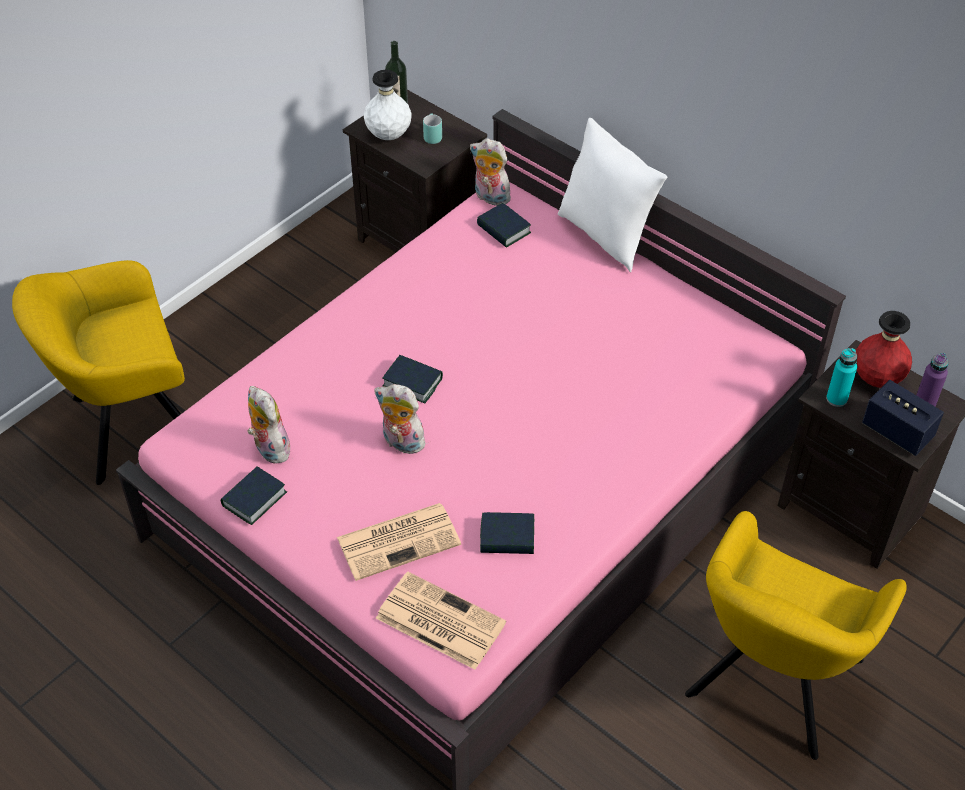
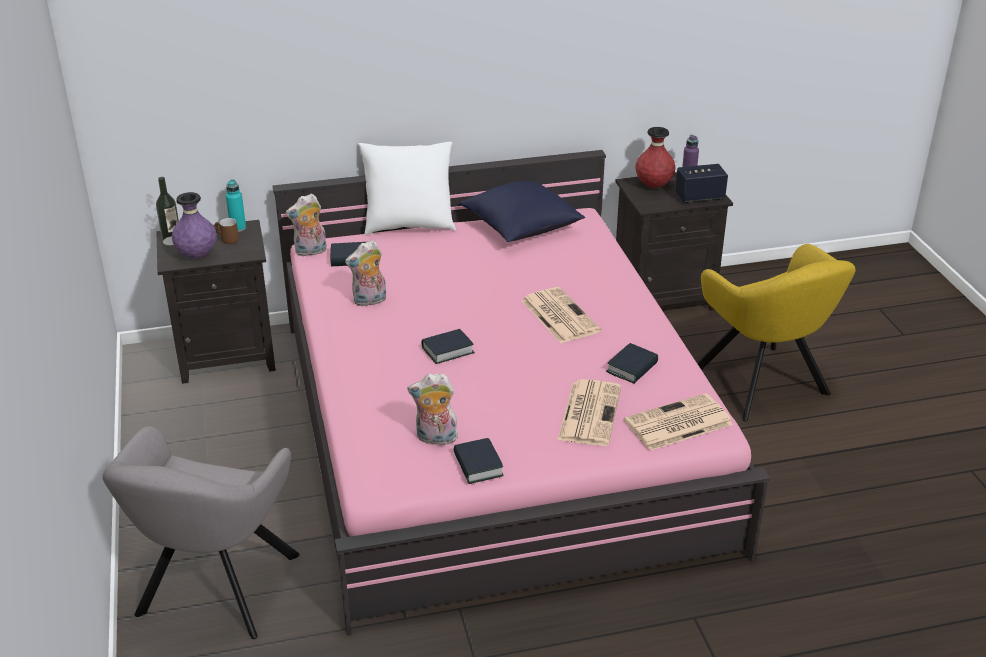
camera: 55 degrees left, 15 degrees down
yellow armchair [12,260,185,485] -> grey armchair [102,426,300,639]
white vase [364,70,412,140] -> purple vase [172,192,217,259]
plush toy [374,384,425,456] -> plush toy moved to [345,240,386,307]
turquoise mug [423,113,442,144] -> brown mug [215,218,239,244]
turquoise bottle [826,348,857,407] -> turquoise bottle moved to [226,179,246,232]
none -> blue pillow [459,181,585,242]
none -> newspaper [522,287,601,343]

